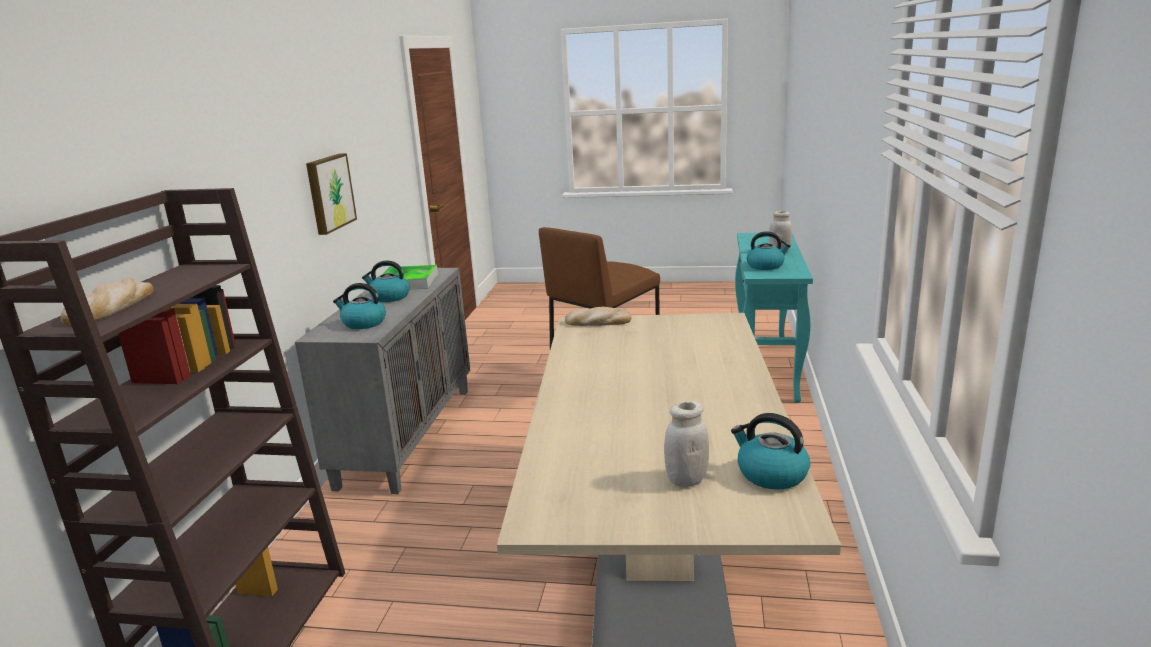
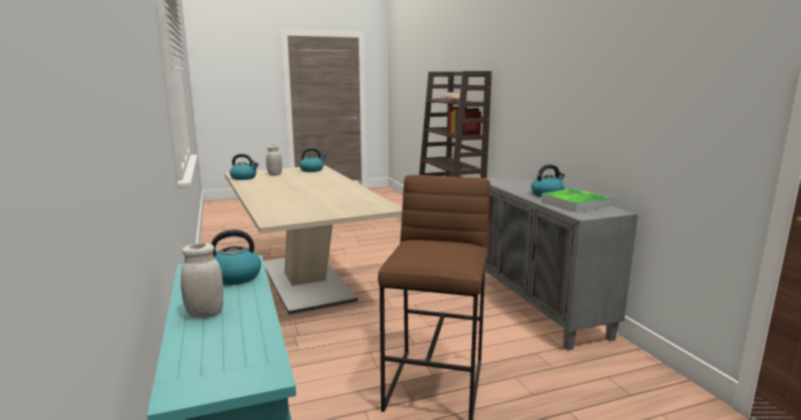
camera: 150 degrees right, 5 degrees down
picture [306,153,357,235] -> none
kettle [333,283,386,329] -> kettle moved to [299,148,326,172]
bread [565,307,631,326] -> none

